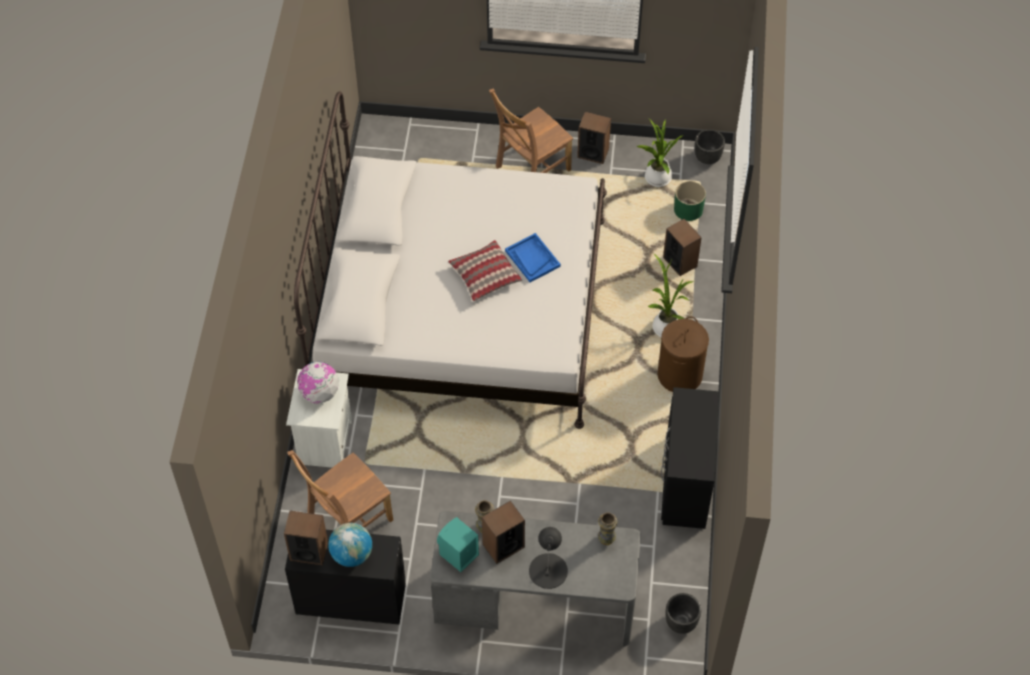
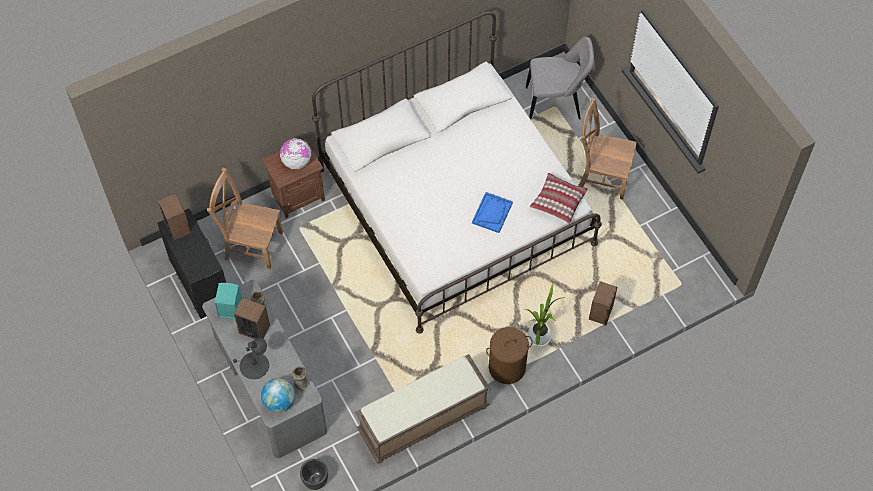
camera: 55 degrees right, 5 degrees up
white nightstand [286,369,352,468] -> brown nightstand [262,139,325,219]
globe [328,523,372,567] -> globe moved to [261,378,295,412]
pillow [448,240,522,301] -> pillow moved to [530,173,588,224]
speaker [577,112,611,164] -> none
potted plant [637,119,683,187] -> none
black dresser [661,387,719,529] -> brown bench [355,354,491,464]
green planter [674,181,706,221] -> none
black planter [695,129,725,164] -> none
none -> grey chair [526,37,594,119]

